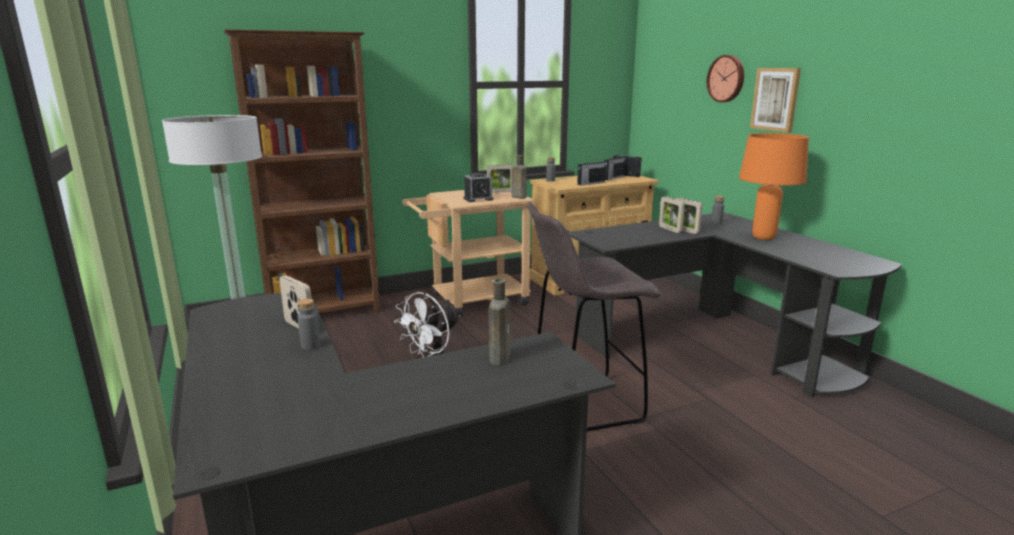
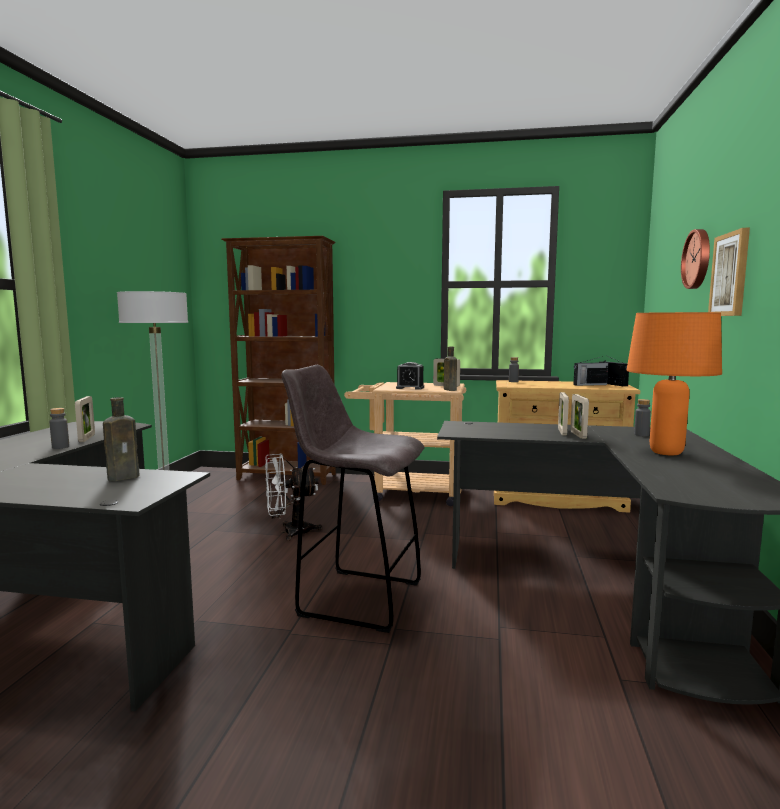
camera: 35 degrees right, 10 degrees down
radio [577,158,606,186] -> none

